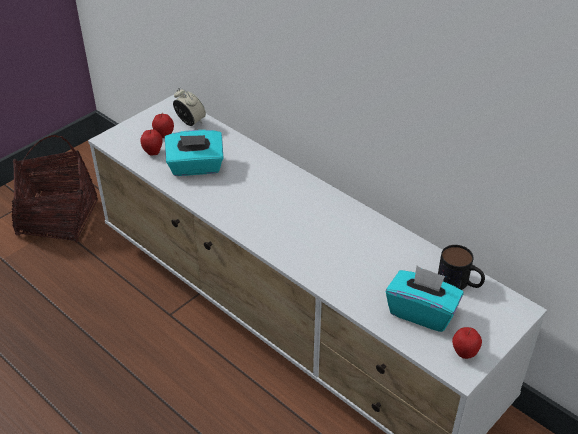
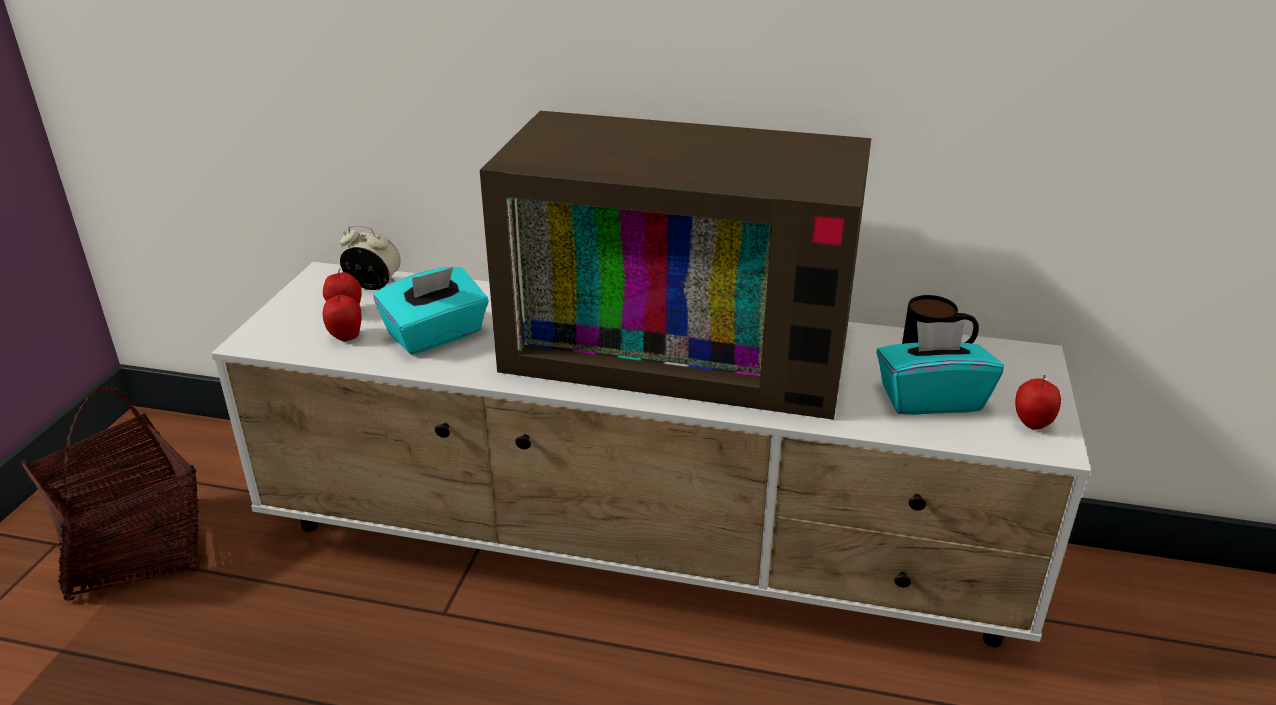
camera: 30 degrees left, 10 degrees down
none -> television [480,111,871,420]

